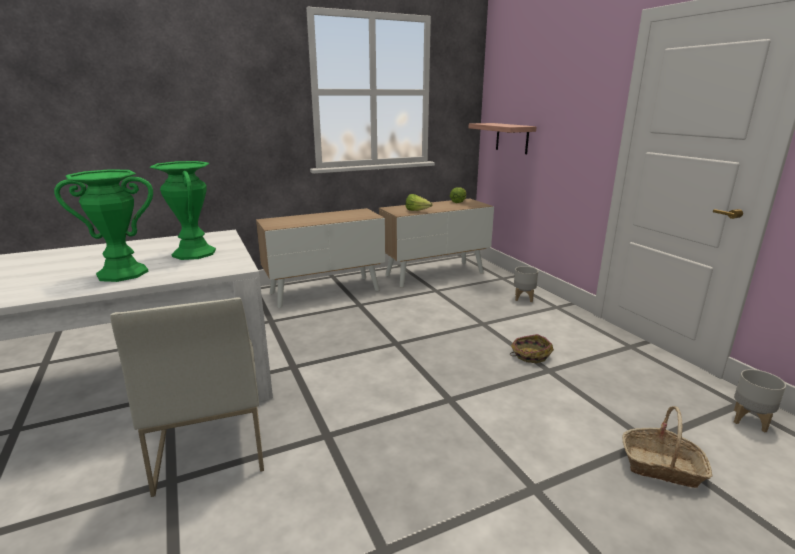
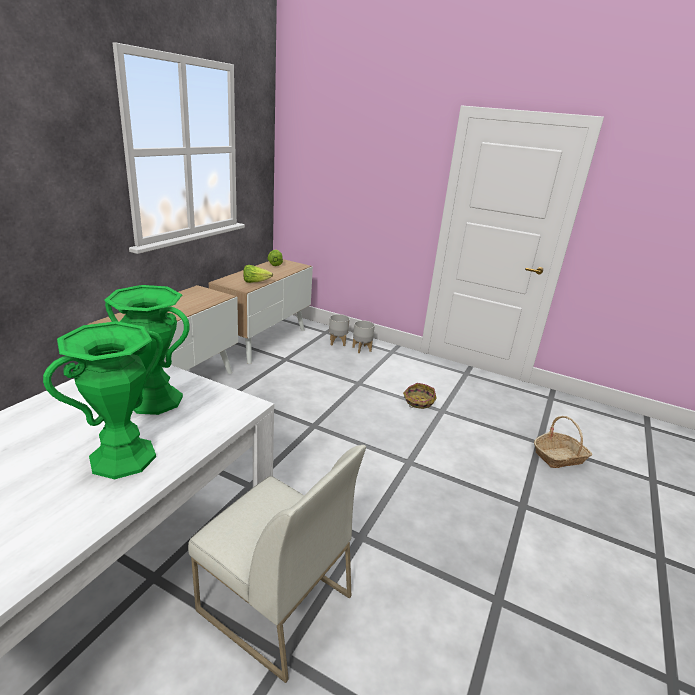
camera: 40 degrees left, 5 degrees up
shelf [469,123,537,154] -> none
grey planter [734,369,786,433] -> grey planter moved to [329,314,350,346]

